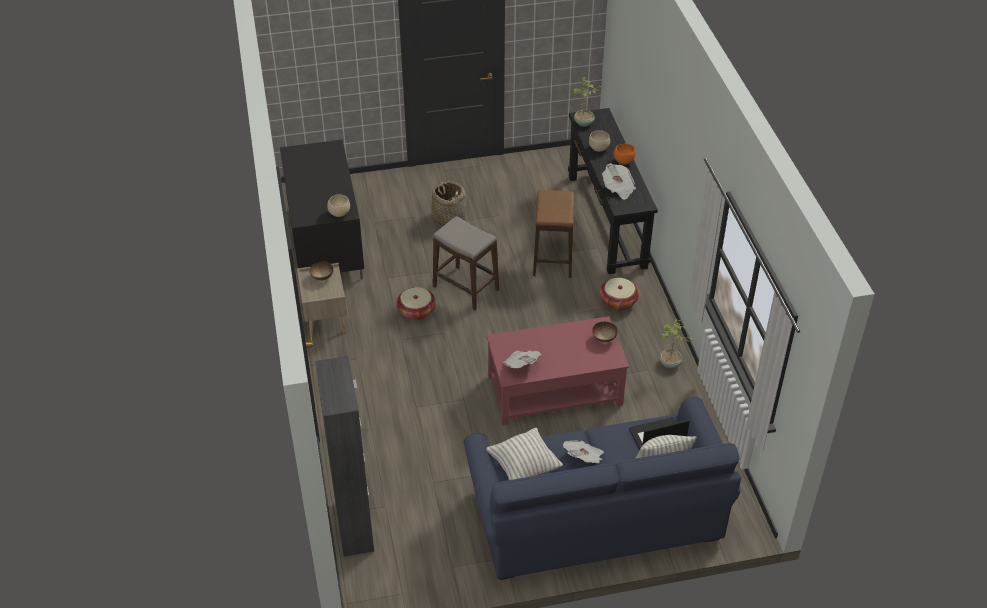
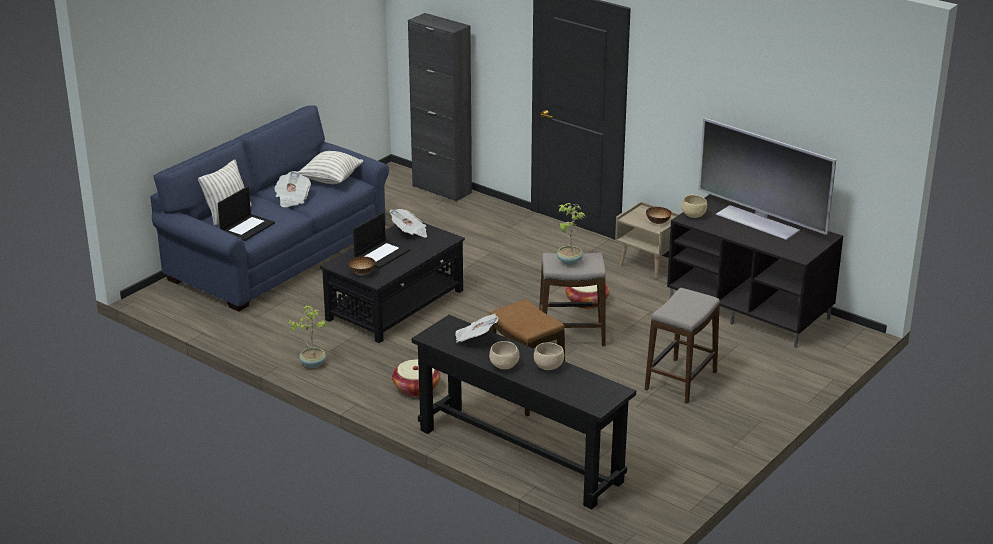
camera: 140 degrees right, 15 degrees down
basket [431,181,466,226] -> stool [645,288,720,404]
red coffee table [486,316,629,425] -> black coffee table [320,222,465,343]
potted plant [572,77,603,127] -> potted plant moved to [557,203,585,265]
orange bowl [614,143,636,165] -> beige bowl [489,341,519,369]
none -> laptop [353,212,410,268]
none -> television [698,118,836,240]

